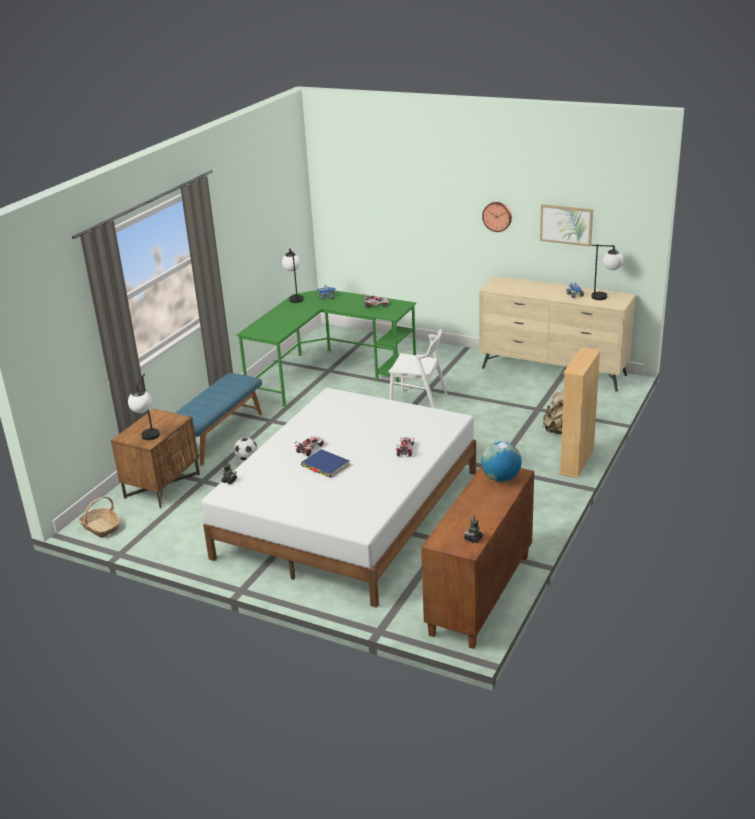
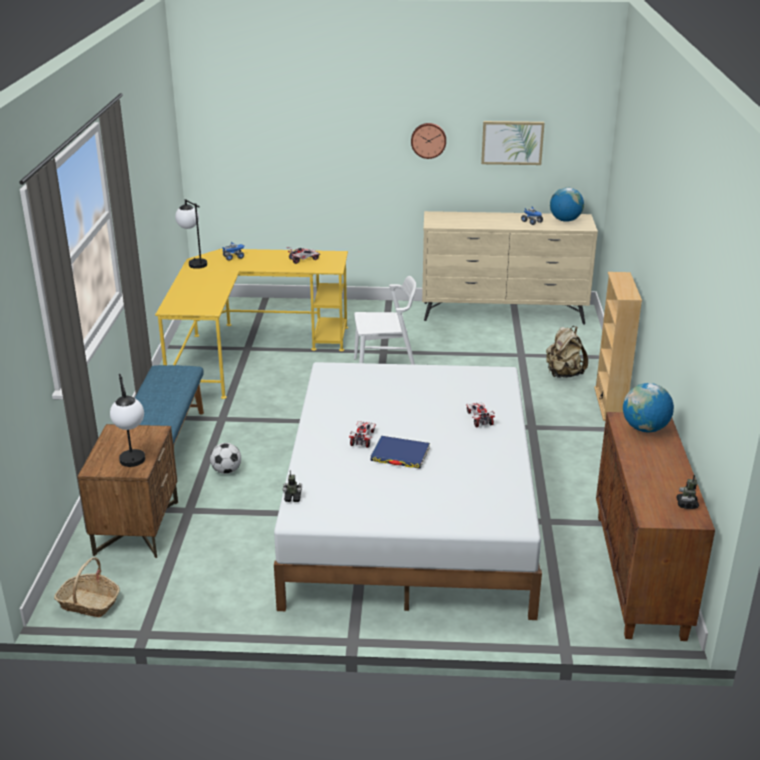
camera: 25 degrees left, 0 degrees up
green desk [237,290,416,406] -> yellow desk [155,249,348,399]
table lamp [591,244,623,300] -> globe [550,187,584,222]

